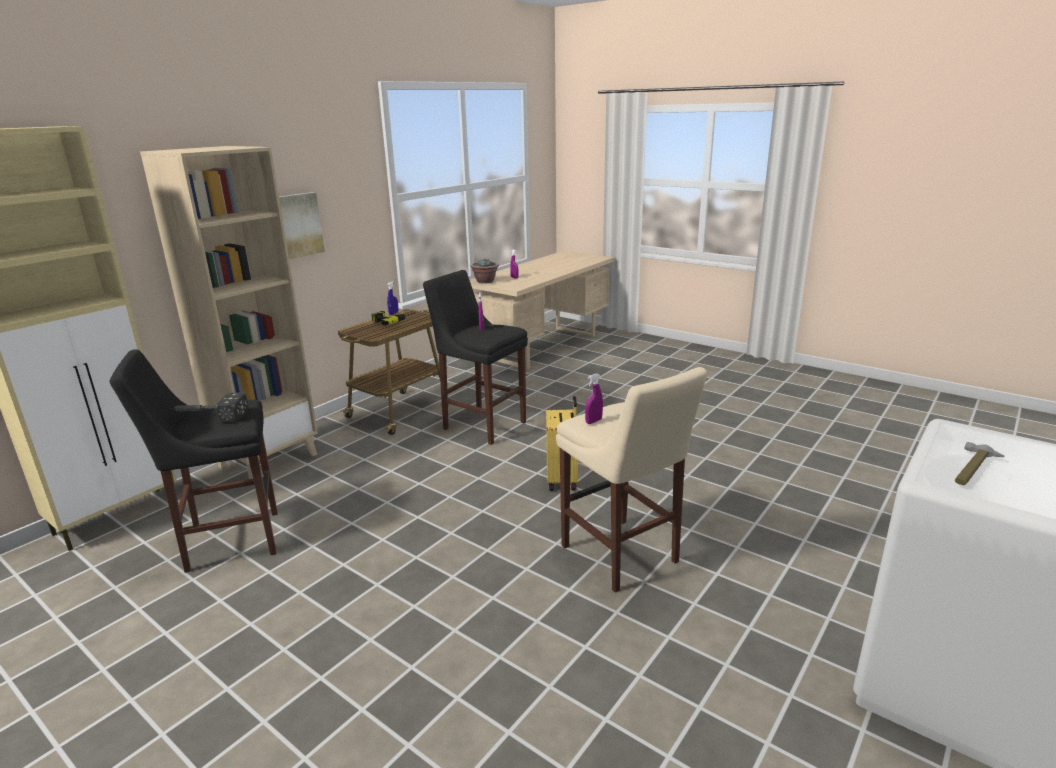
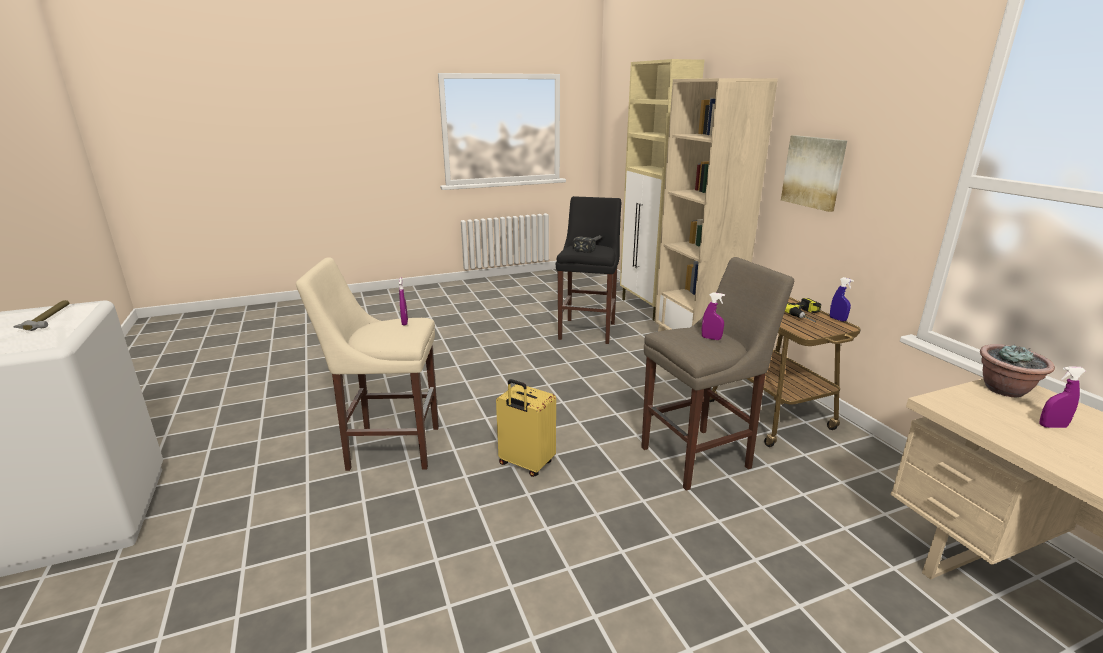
camera: 120 degrees right, 0 degrees up
black stool [423,270,528,445] -> beige stool [641,257,794,491]

